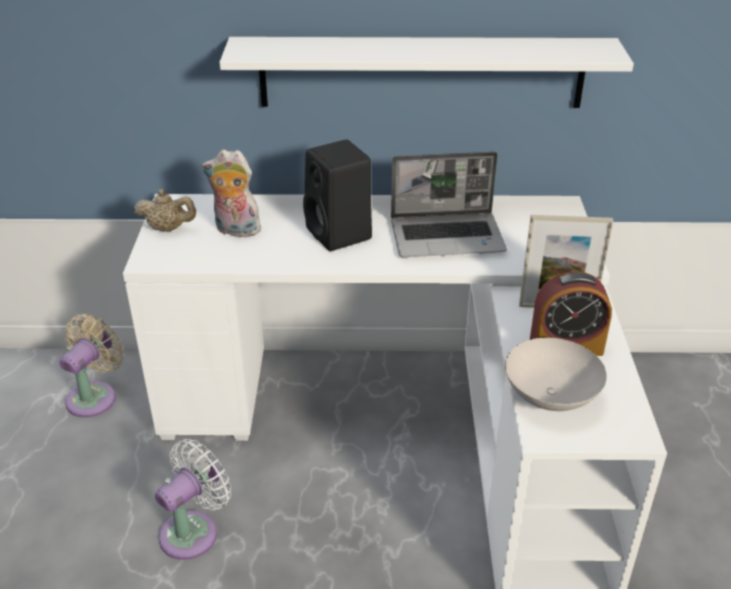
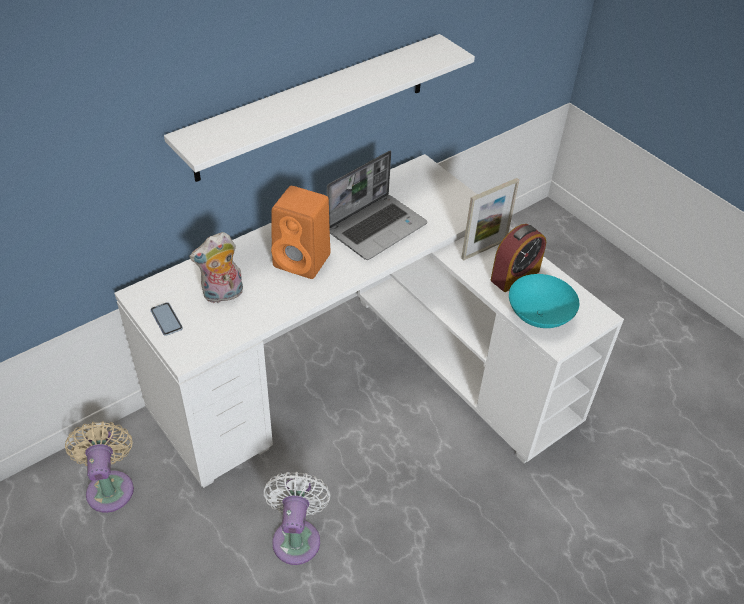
camera: 40 degrees left, 10 degrees up
beige teapot [134,189,196,232] -> phone [150,302,183,336]
black speaker [303,140,372,251] -> orange speaker [271,186,330,279]
white bowl [505,338,607,411] -> turquoise bowl [509,274,579,328]

